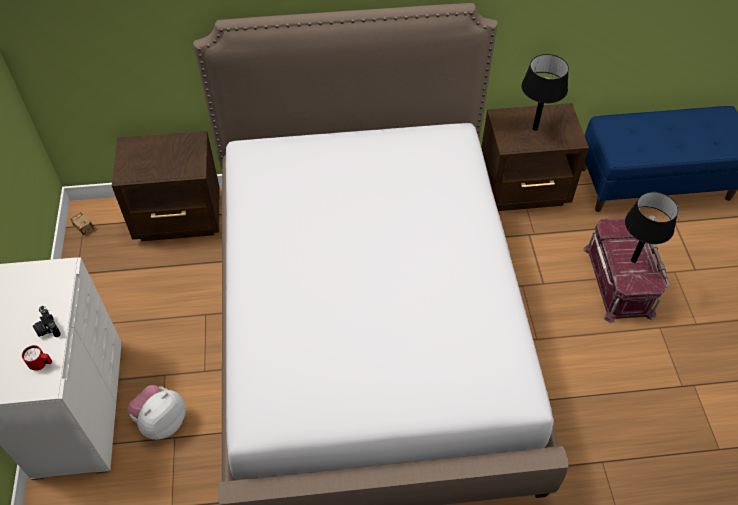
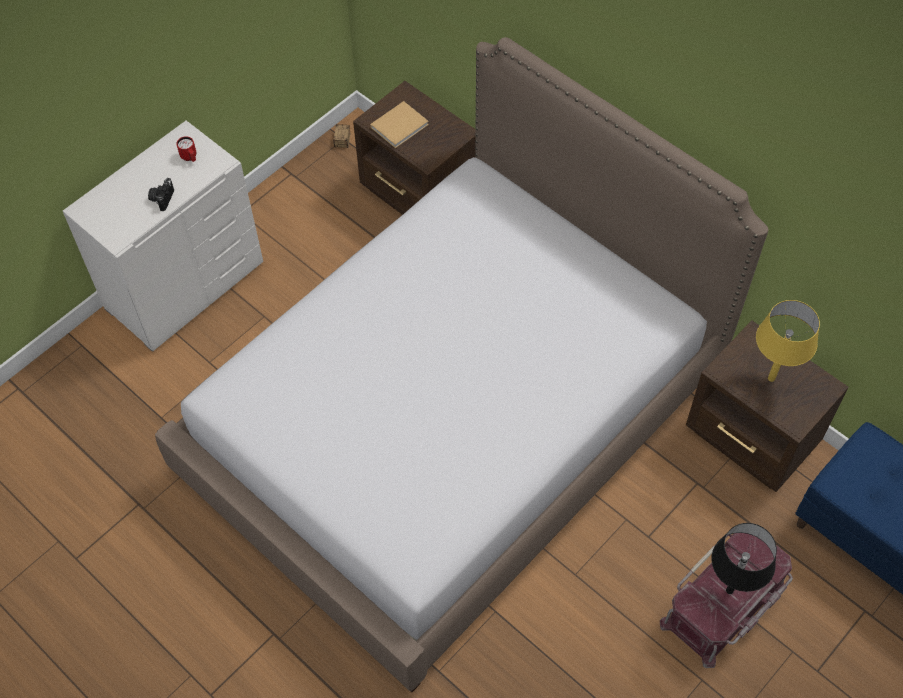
camera: 50 degrees right, 5 degrees up
red mug [22,345,52,371] -> red mug moved to [176,136,197,162]
plush toy [127,385,186,440] -> none
black table lamp [521,54,569,131] -> yellow table lamp [756,300,820,382]
none -> beige book [370,101,429,148]

